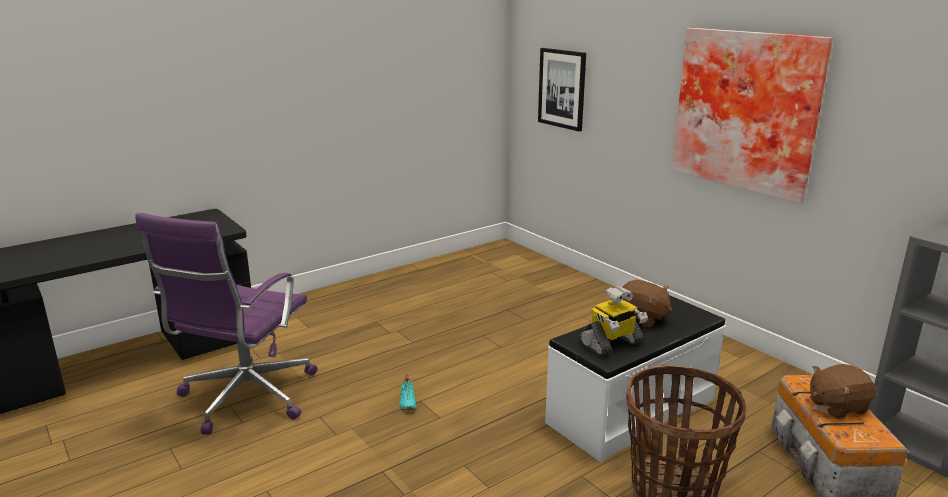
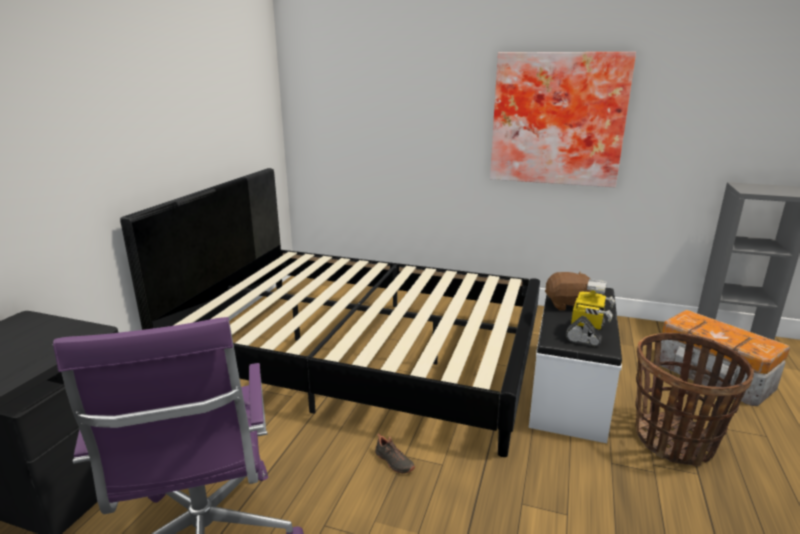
camera: 35 degrees left, 0 degrees up
turquoise shoe [399,374,416,410] -> black shoe [375,434,415,474]
picture [538,48,586,132] -> none
brown plush toy [810,364,876,419] -> none
none -> black bed [120,168,540,457]

